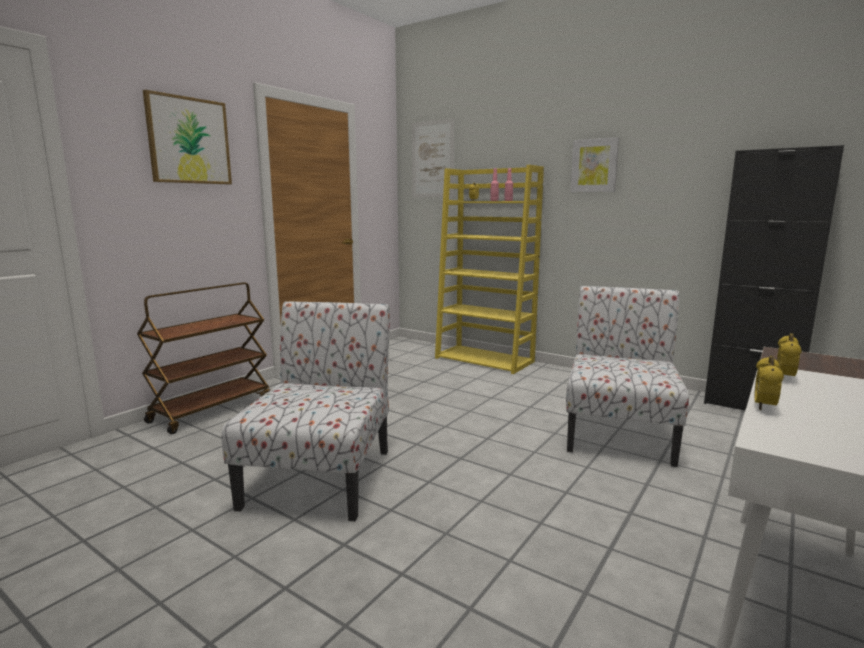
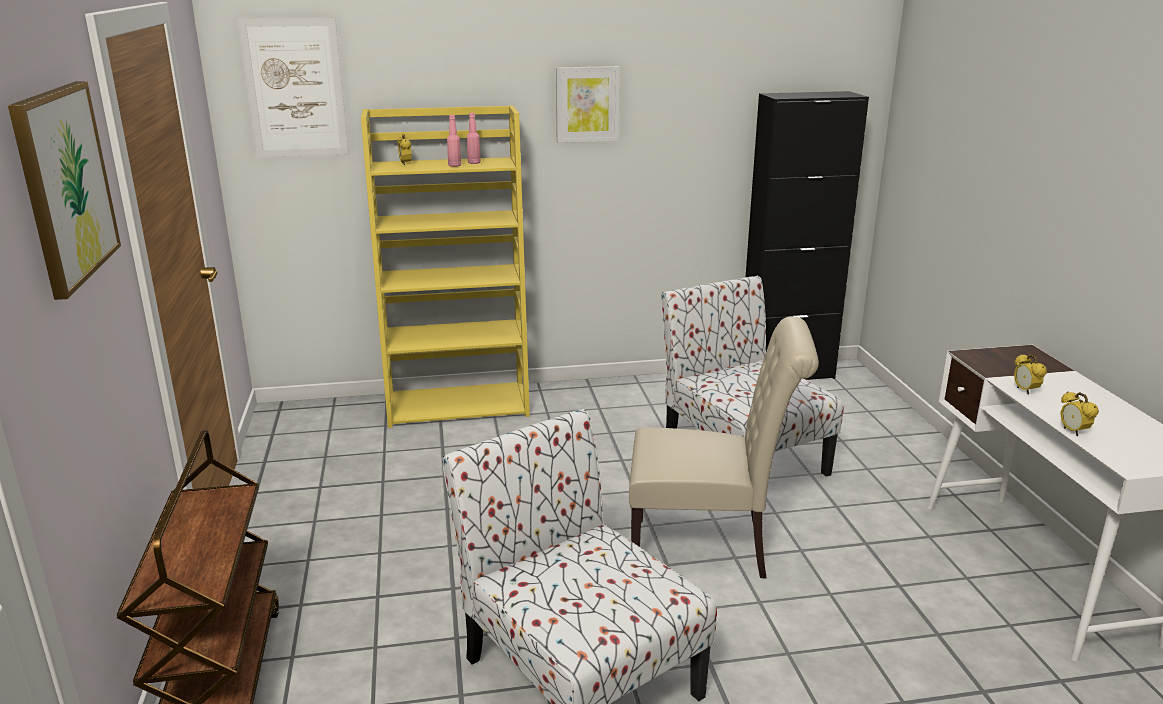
camera: 45 degrees left, 10 degrees up
none -> beige chair [629,316,819,579]

